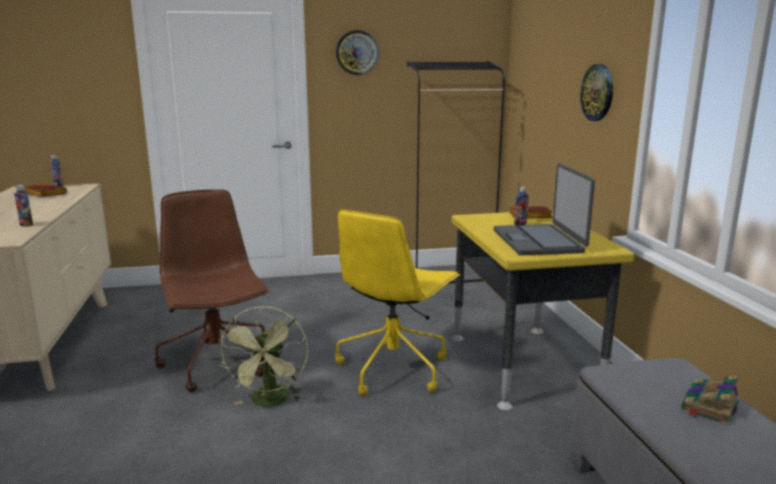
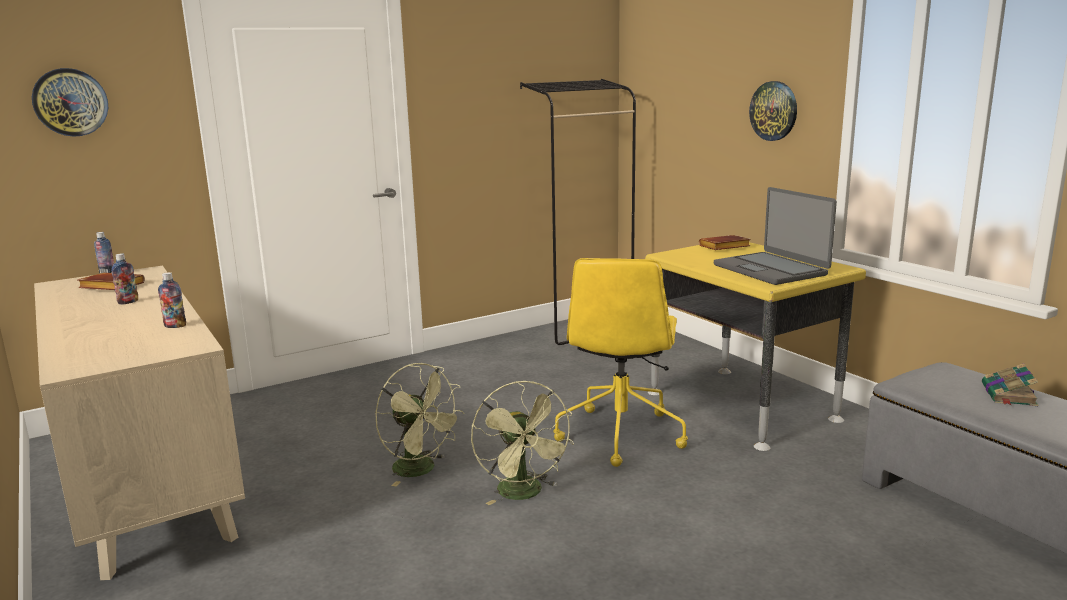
camera: 20 degrees left, 0 degrees up
brown office chair [154,189,269,392] -> green fan [375,363,465,487]
wall clock [336,30,379,75] -> wall clock moved to [32,68,108,137]
bottle [514,187,529,225] -> bottle moved to [112,253,138,305]

